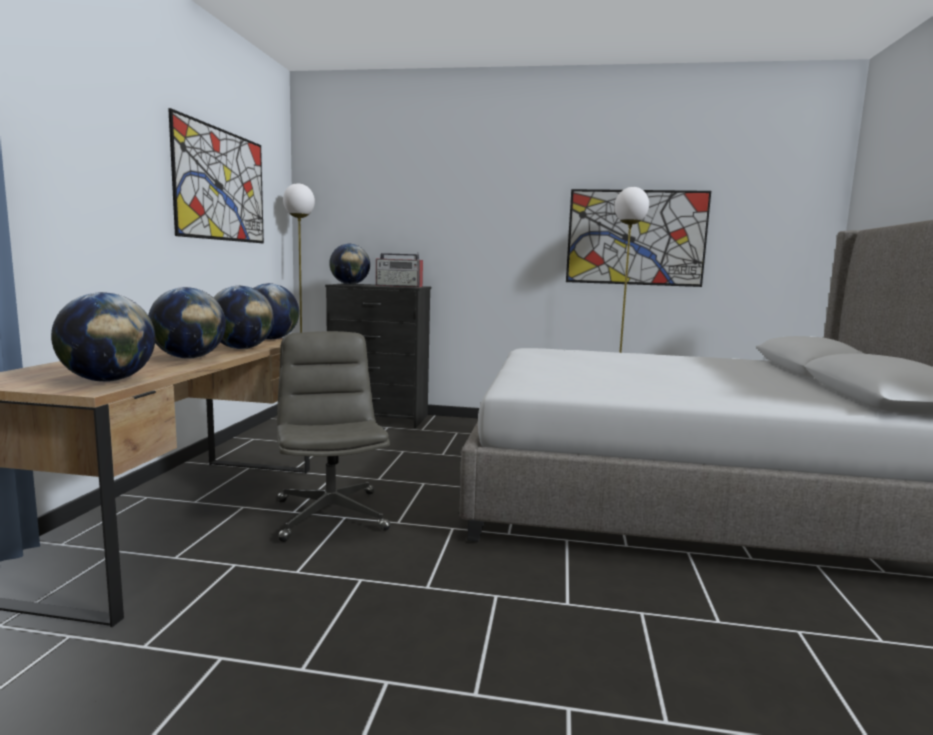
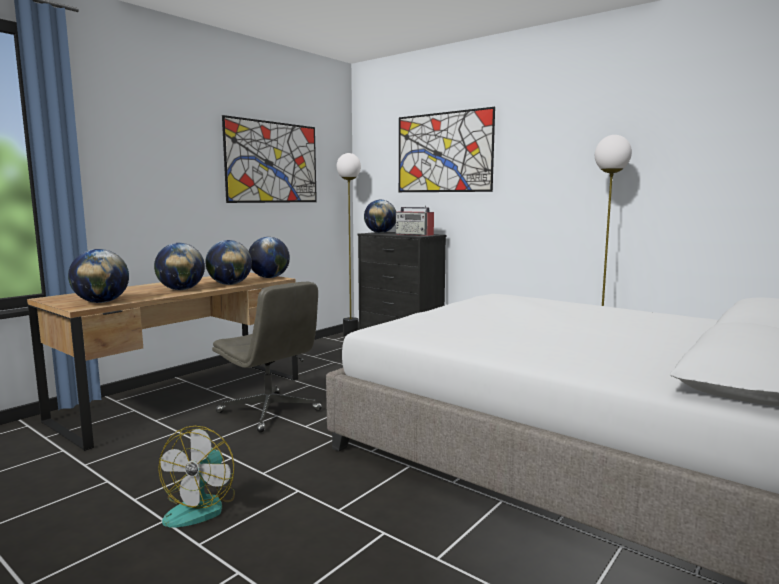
camera: 30 degrees right, 0 degrees up
grey office chair [277,331,390,542] -> grey office chair turned 120 degrees clockwise [212,282,322,433]
picture [566,189,711,287] -> picture moved to [399,107,495,192]
none -> fan [158,426,235,528]

